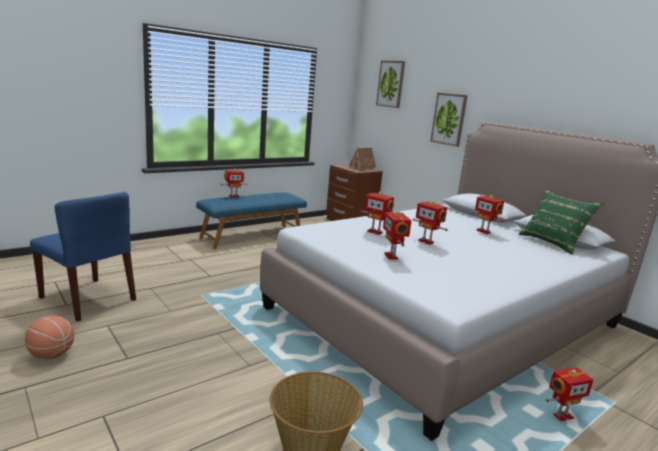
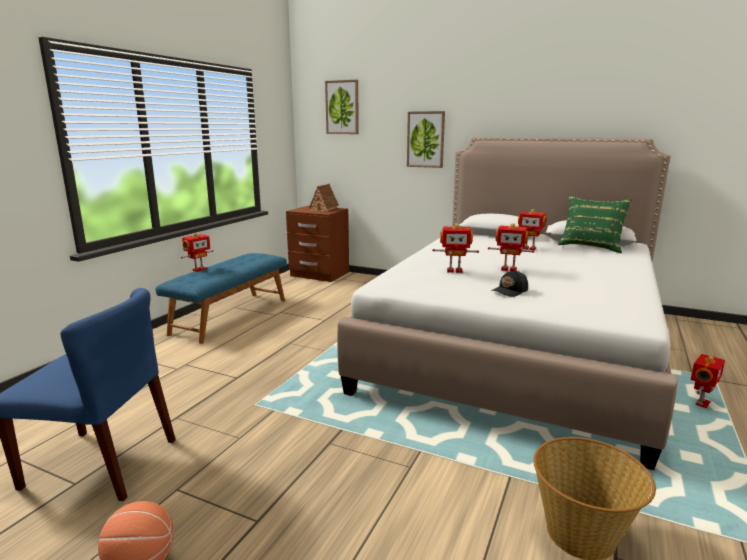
camera: 25 degrees left, 0 degrees up
toy robot [383,211,412,260] -> black cap [491,270,528,297]

